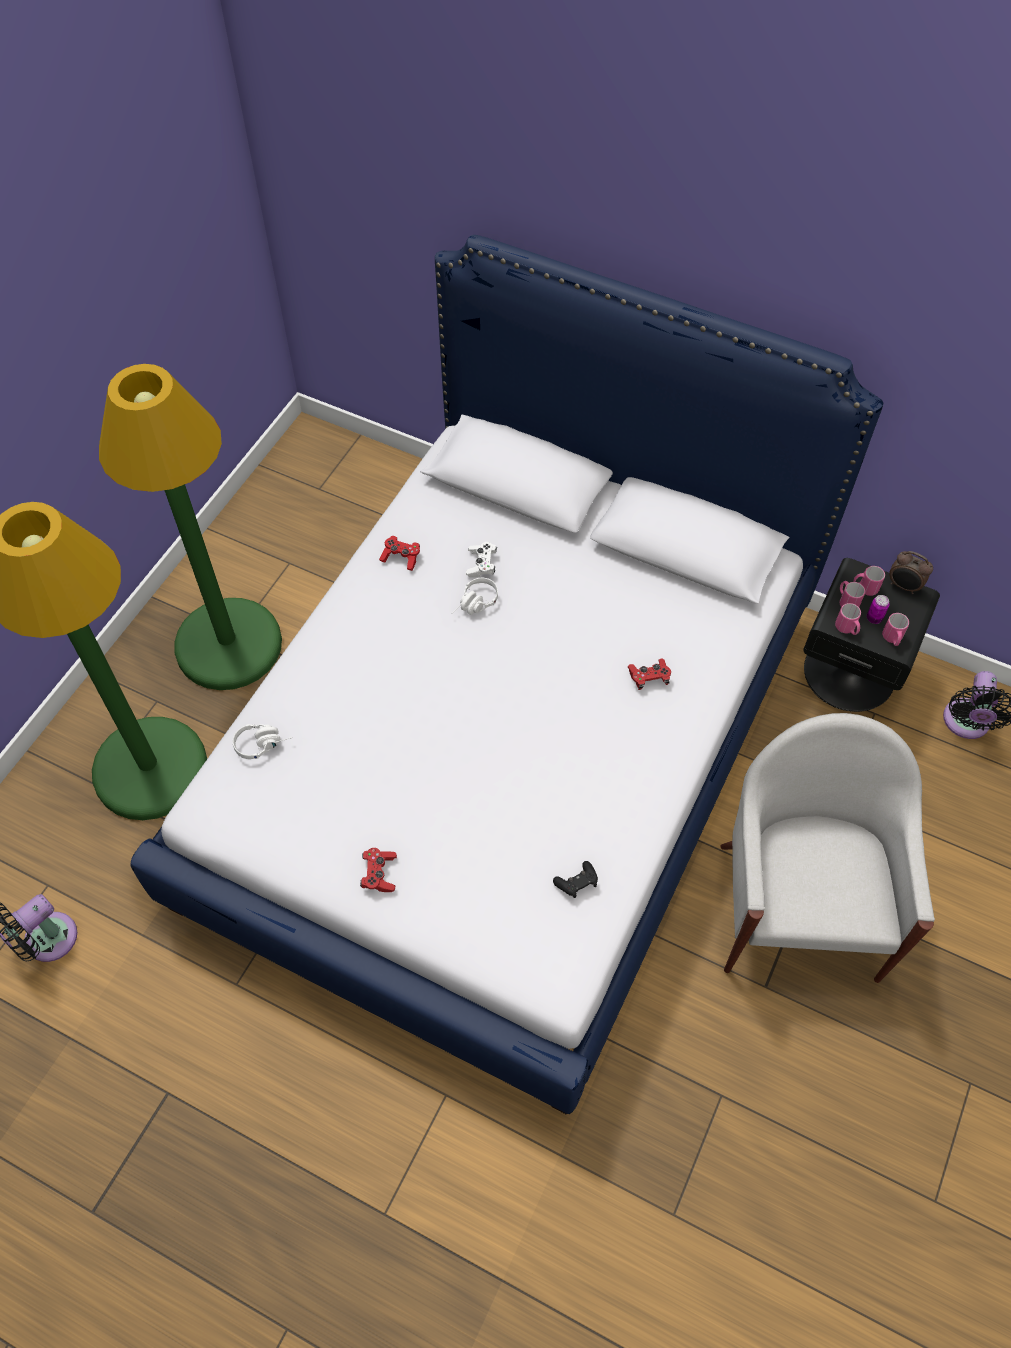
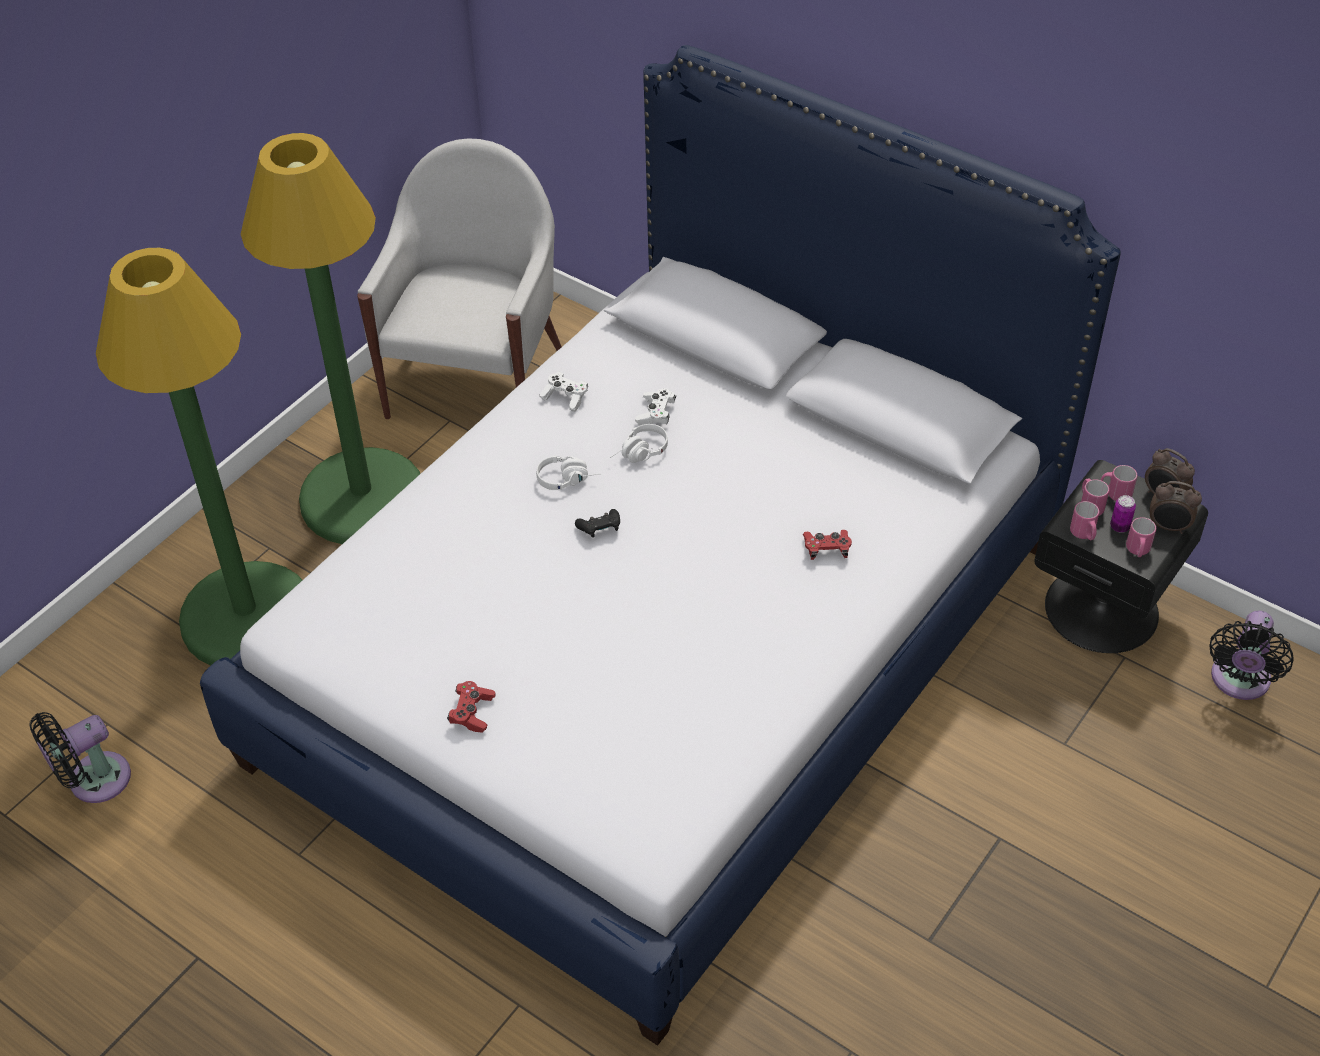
camera: 10 degrees right, 10 degrees down
white headphones [233,724,293,759] -> white headphones moved to [536,456,601,490]
red game controller [379,536,420,571] -> white game controller [539,372,588,412]
black game controller [553,861,598,898] -> black game controller moved to [575,509,620,538]
white armchair [720,713,935,983] -> white armchair moved to [357,138,562,419]
none -> alarm clock [1150,481,1202,534]

